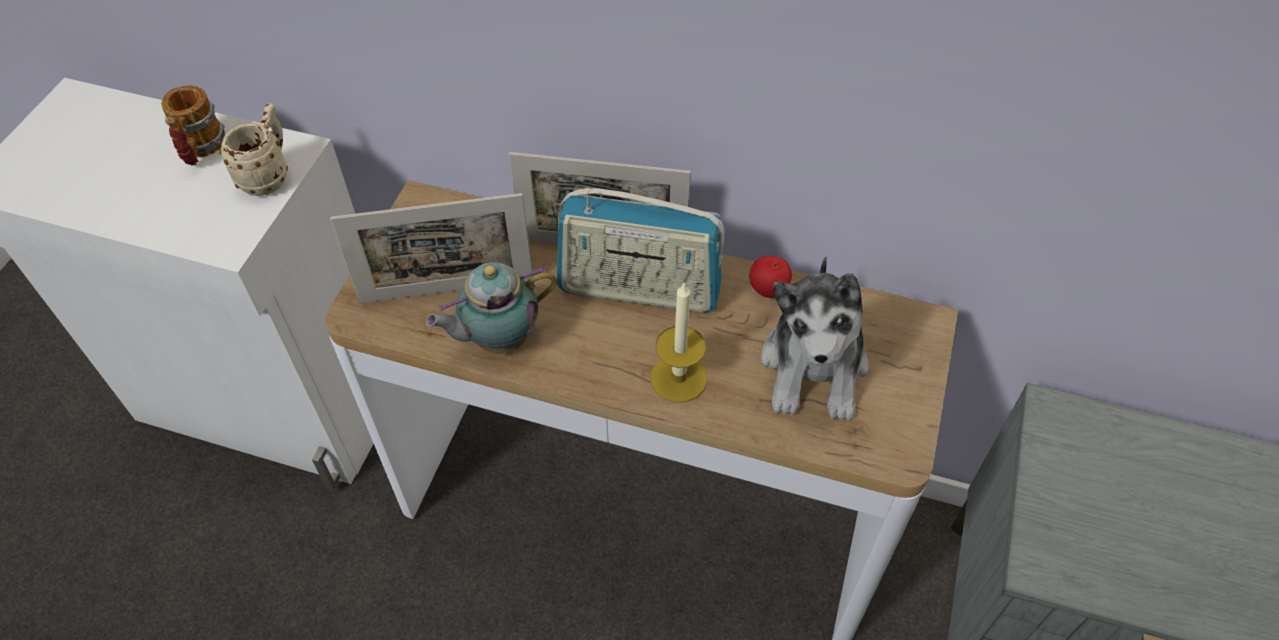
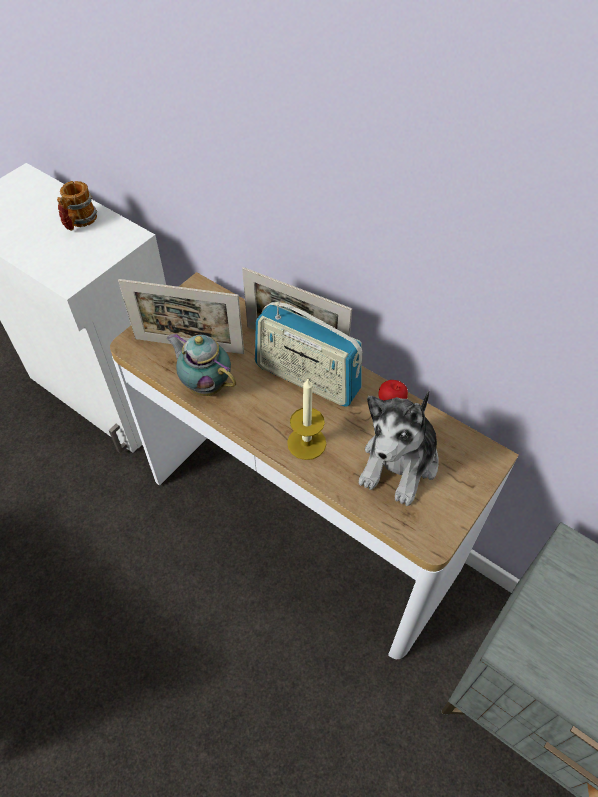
camera: 20 degrees right, 0 degrees up
beige mug [219,103,288,196] -> none
teapot [425,262,557,354] -> teapot turned 45 degrees clockwise [167,333,236,396]

